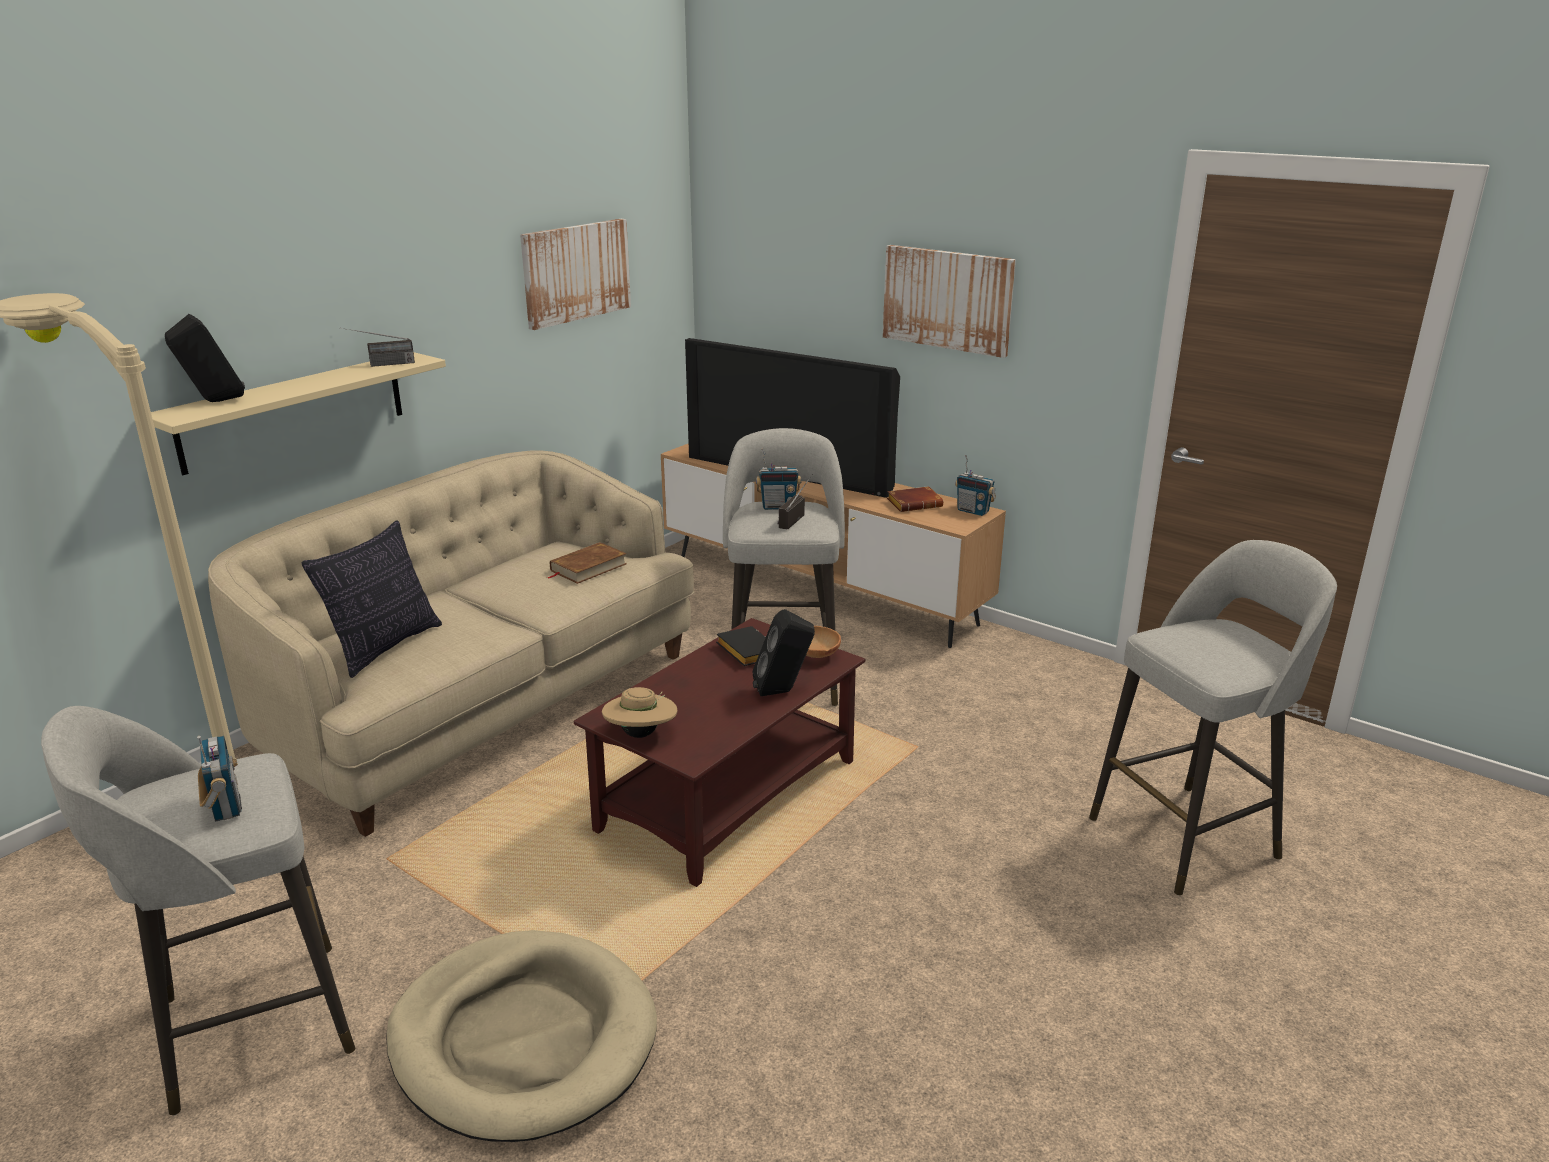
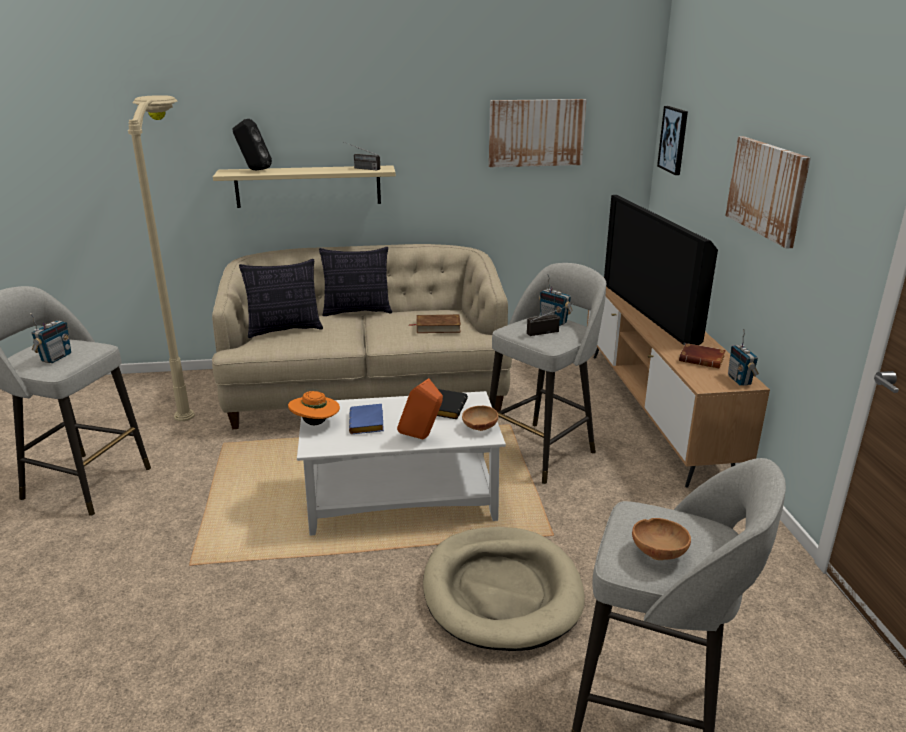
camera: 45 degrees right, 0 degrees up
beige dog bed [386,930,657,1142] -> beige dog bed moved to [423,527,585,651]
brown coffee table [574,618,865,887] -> white coffee table [297,391,506,536]
beige hat [602,687,677,738] -> orange hat [288,391,340,425]
black speaker [752,609,815,696] -> orange speaker [397,378,443,439]
none -> pillow [319,247,392,316]
none -> blue book [349,404,384,434]
none -> brown bowl [632,518,691,560]
none -> picture [657,106,688,175]

